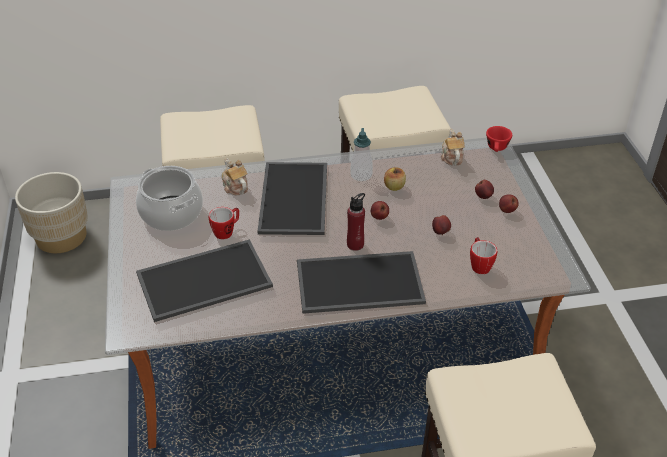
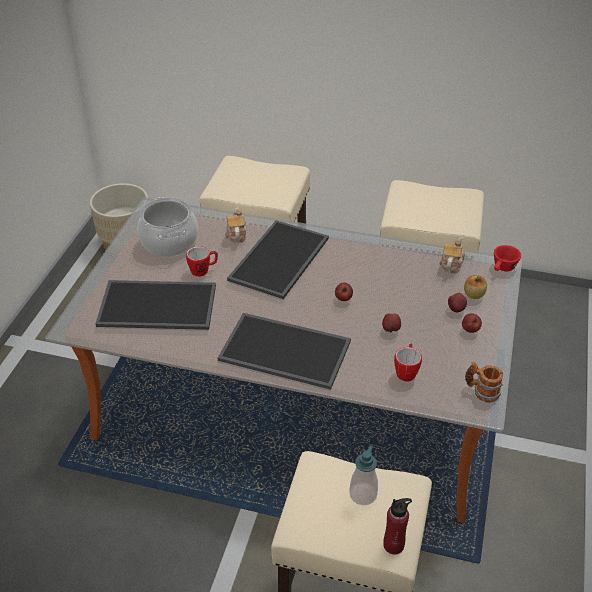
camera: 25 degrees right, 0 degrees up
red bottle [347,193,365,251] -> red bottle moved to [383,498,412,554]
soap dispenser [350,128,373,181] -> soap dispenser moved to [349,446,378,505]
apple [384,167,406,191] -> apple moved to [464,275,487,299]
none -> mug [465,362,503,403]

